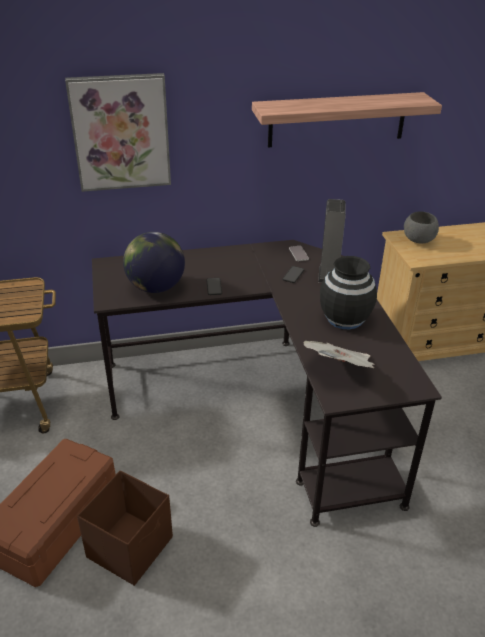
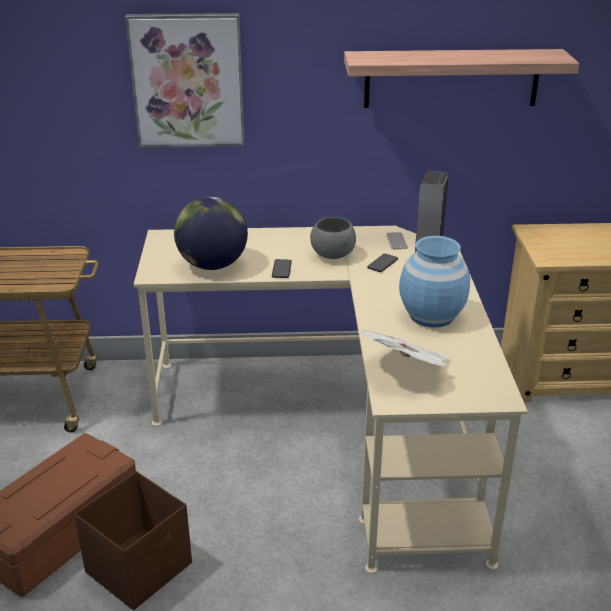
camera: 10 degrees right, 5 degrees down
black desk [92,240,442,527] -> beige desk [133,226,528,574]
black vase [320,256,377,329] -> blue vase [399,236,470,328]
grey bowl [404,211,439,243] -> grey bowl moved to [310,217,356,259]

